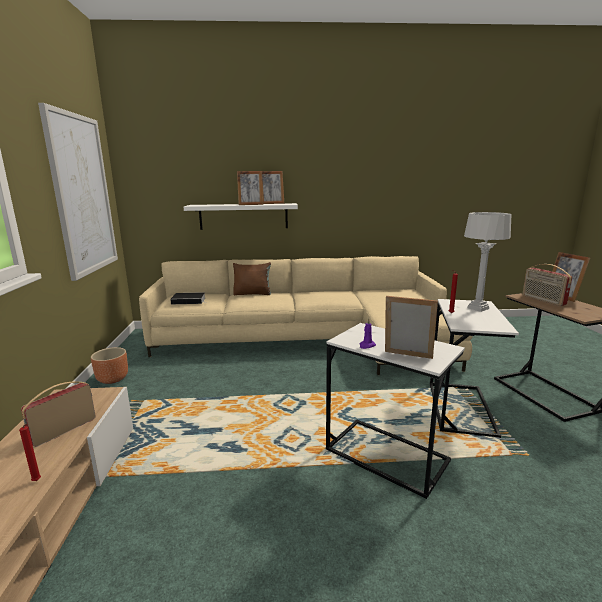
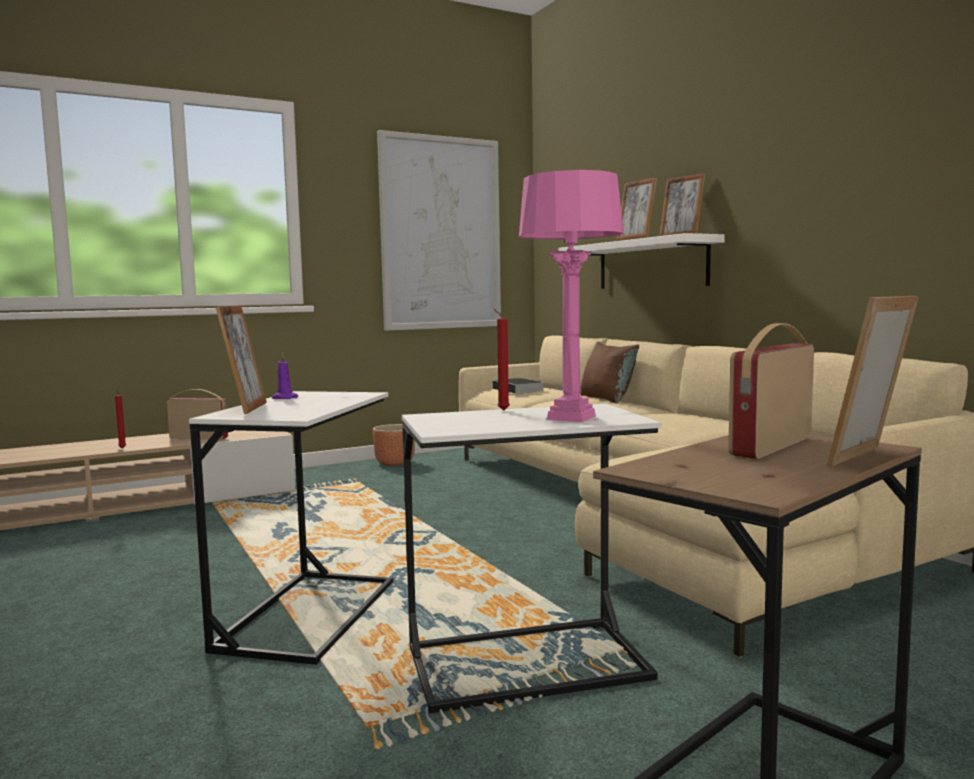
camera: 65 degrees right, 10 degrees down
grey table lamp [464,212,511,312] -> pink table lamp [519,170,624,422]

